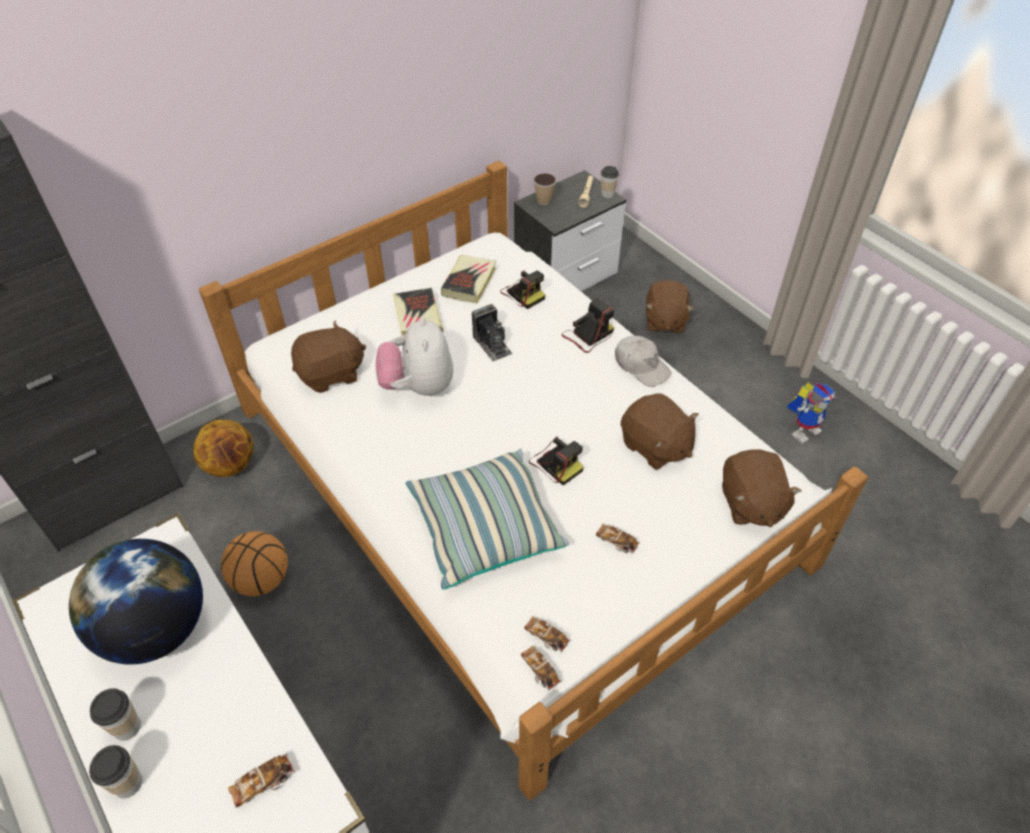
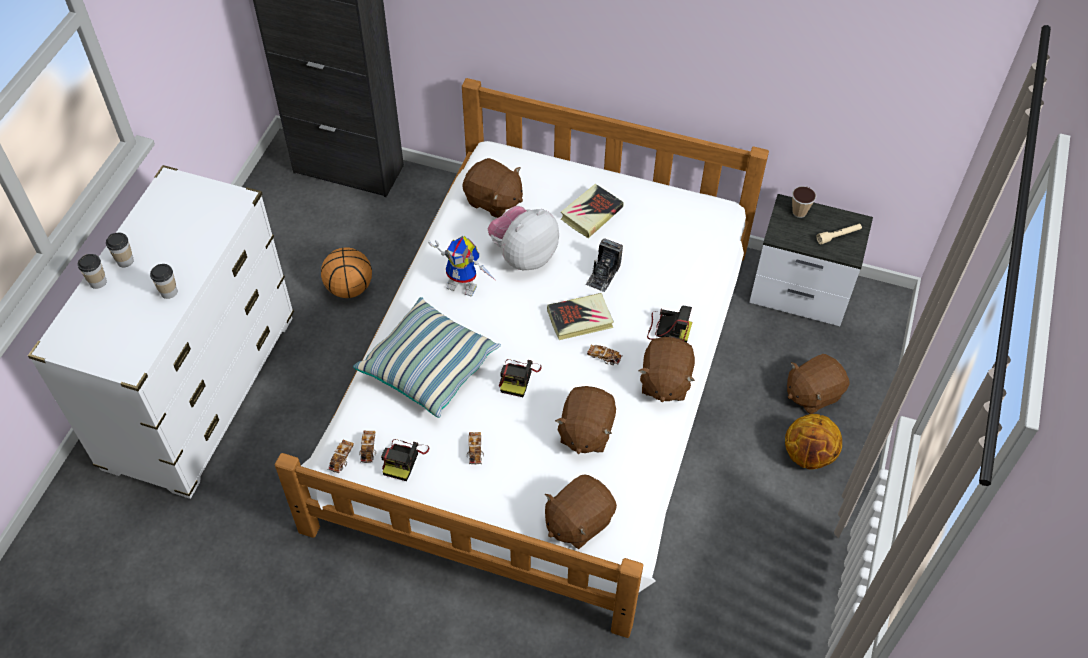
camera: 55 degrees right, 5 degrees up
globe [69,539,203,664] -> none
basketball [193,419,254,477] -> basketball moved to [785,414,842,470]
toy car [228,754,295,807] -> toy car moved to [587,344,622,365]
book [441,255,496,303] -> book moved to [547,293,614,340]
camera [500,270,545,309] -> camera moved to [381,439,429,481]
cup [601,166,619,198] -> cup moved to [150,264,177,299]
white cap [615,336,672,387] -> brown plush toy [639,337,695,402]
toy robot [787,383,838,444] -> toy robot moved to [428,236,495,297]

